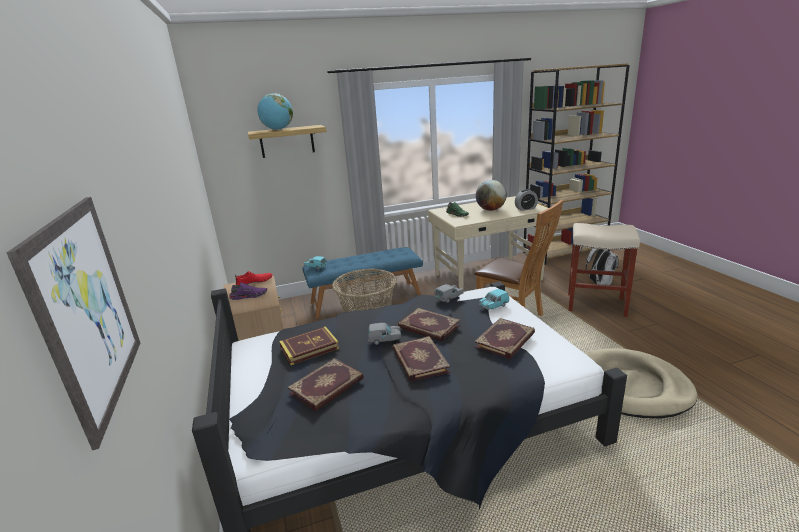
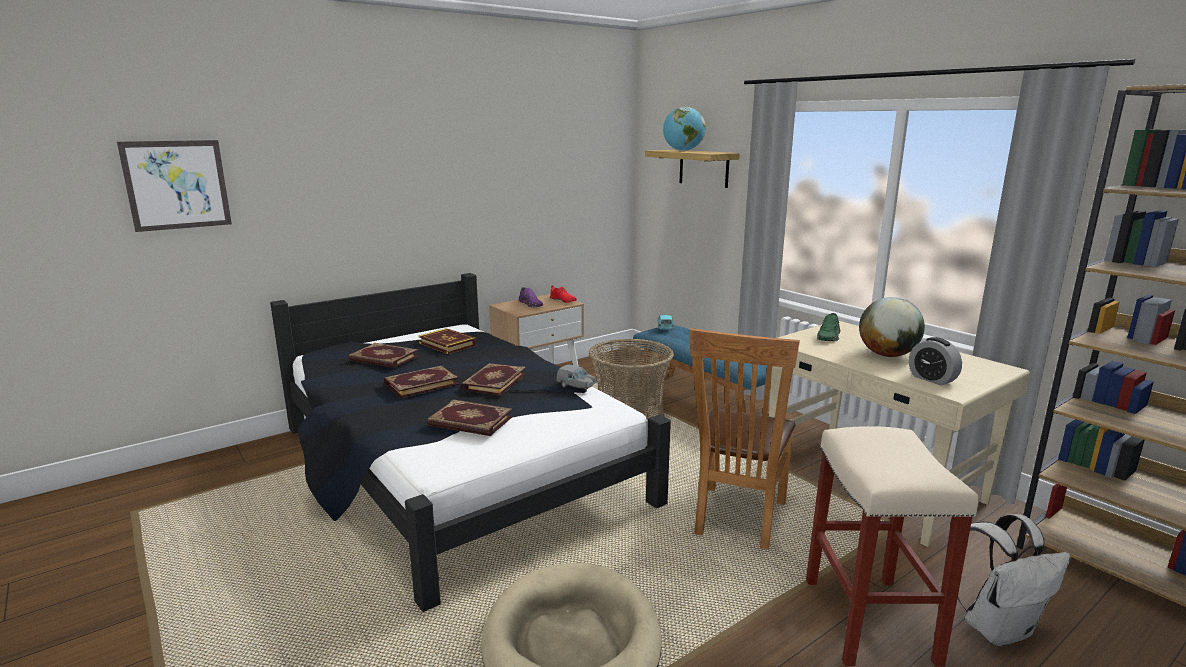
camera: 70 degrees right, 5 degrees down
grey toy car [368,323,401,345] -> none
turquoise toy car [479,289,509,310] -> none

